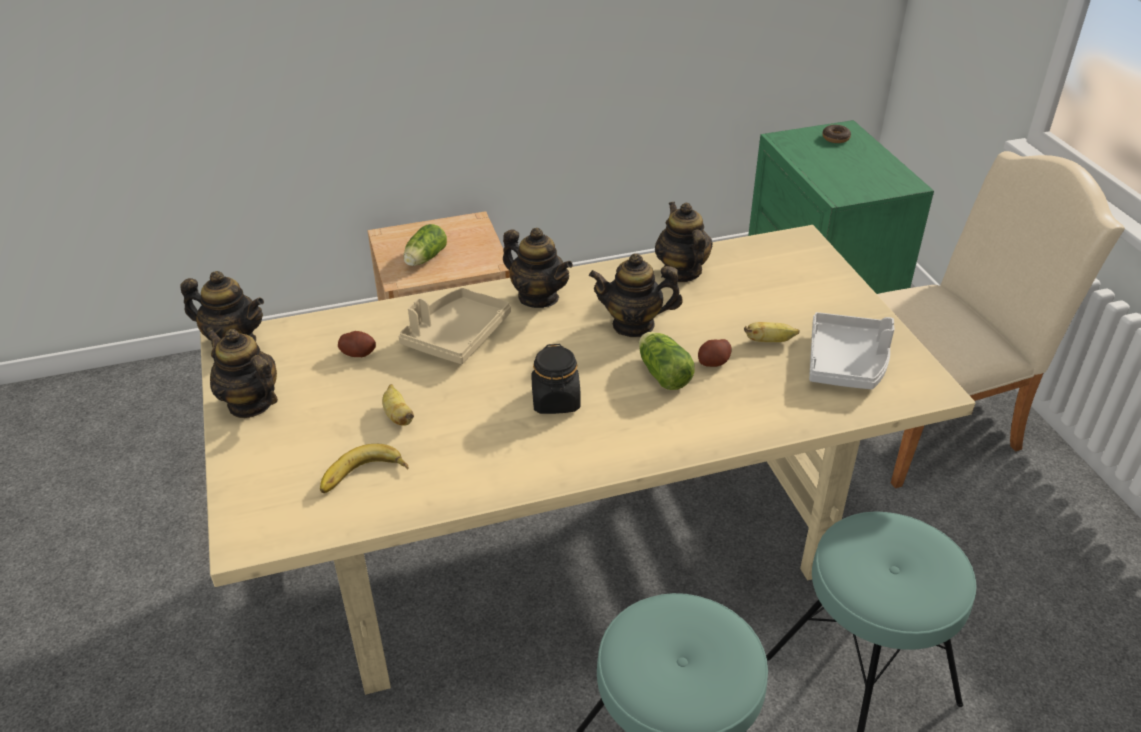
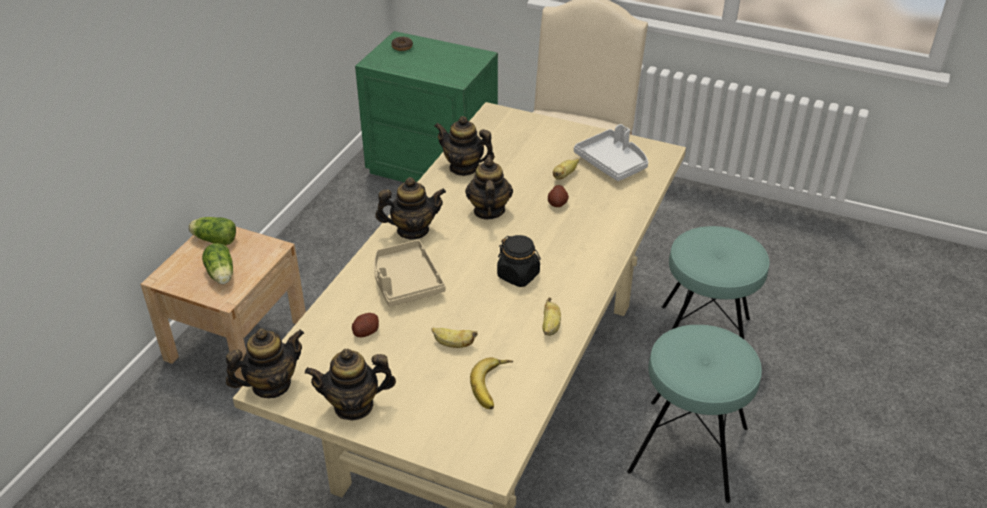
camera: 50 degrees left, 0 degrees up
teapot [589,253,683,337] -> teapot turned 135 degrees clockwise [465,155,513,220]
lettuce [639,332,695,390] -> lettuce moved to [188,217,236,245]
none -> banana [542,297,561,336]

